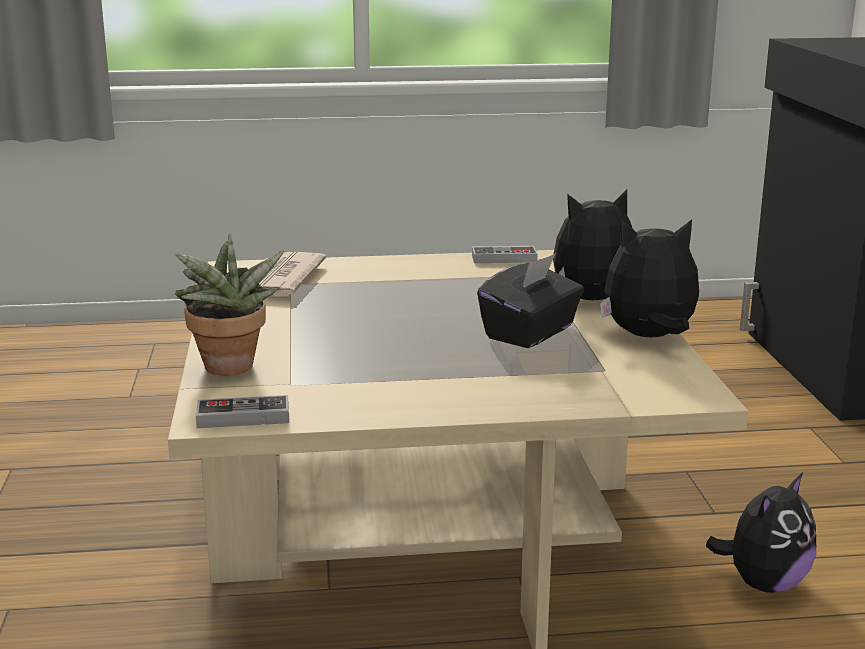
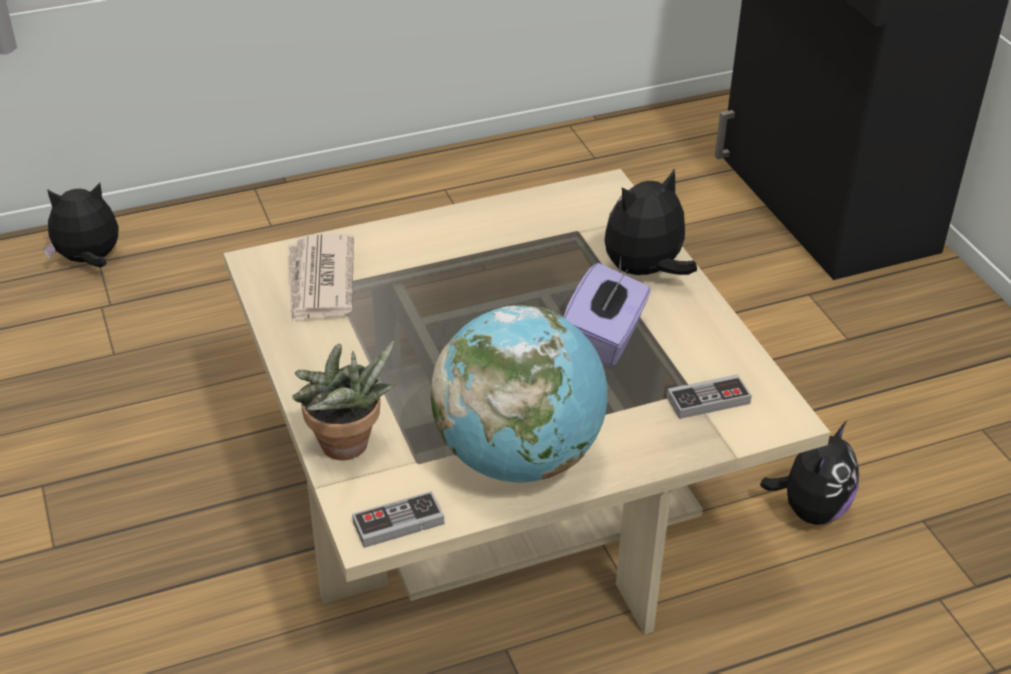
camera: 15 degrees left, 20 degrees up
game controller [472,246,537,263] -> game controller moved to [667,374,752,419]
black tissue box [477,253,584,348] -> purple tissue box [564,263,651,367]
plush toy [600,219,699,337] -> plush toy moved to [44,183,119,268]
none -> globe [431,305,608,483]

